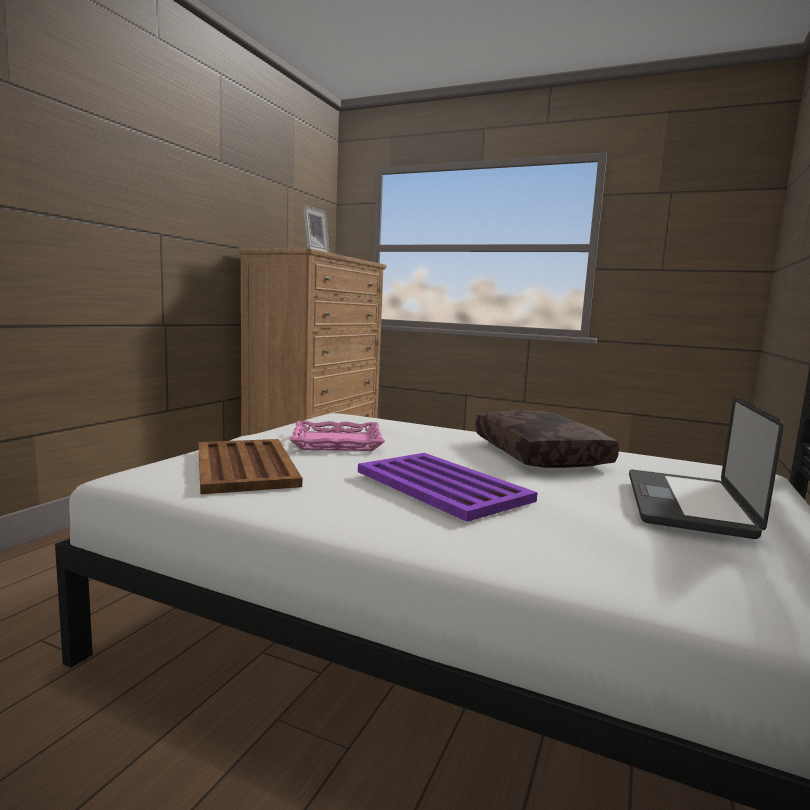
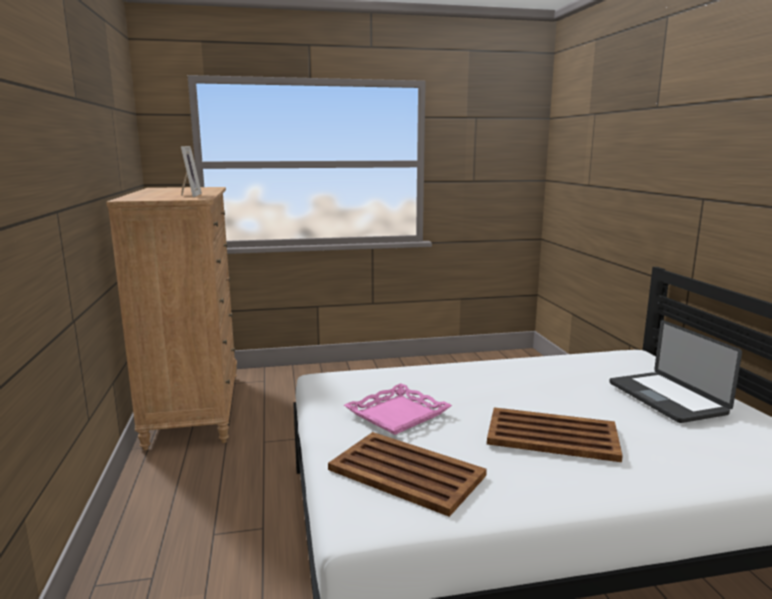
camera: 35 degrees left, 5 degrees up
purple tray [358,453,538,522] -> brown tray [487,407,623,462]
brown pillow [475,410,619,468] -> none

